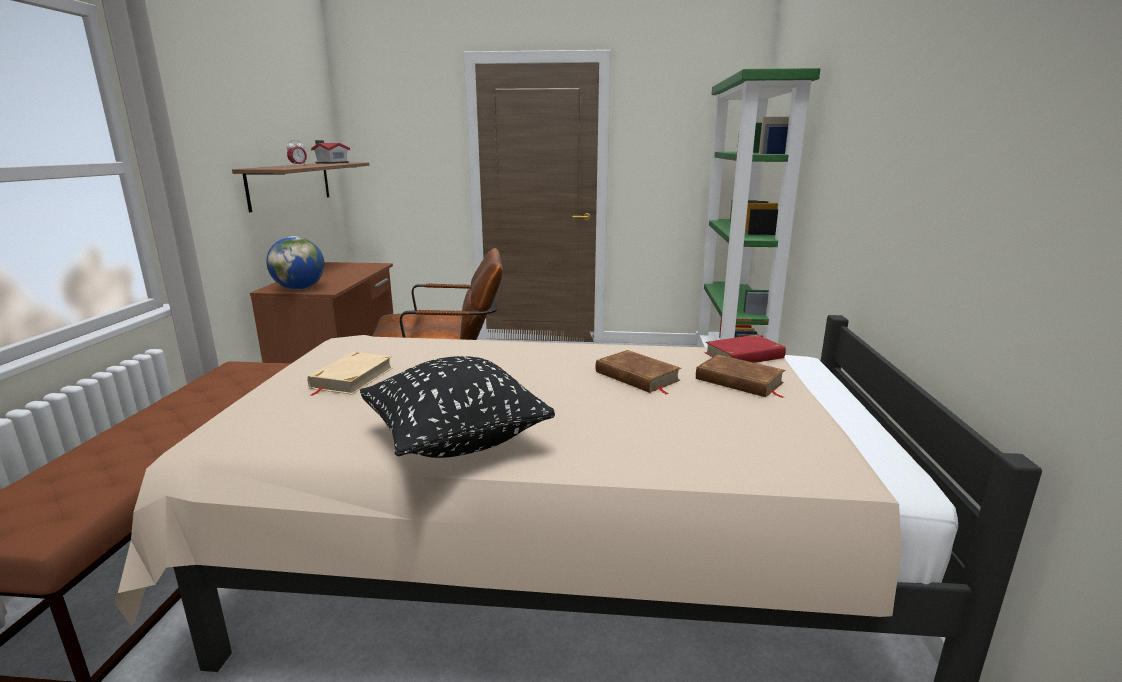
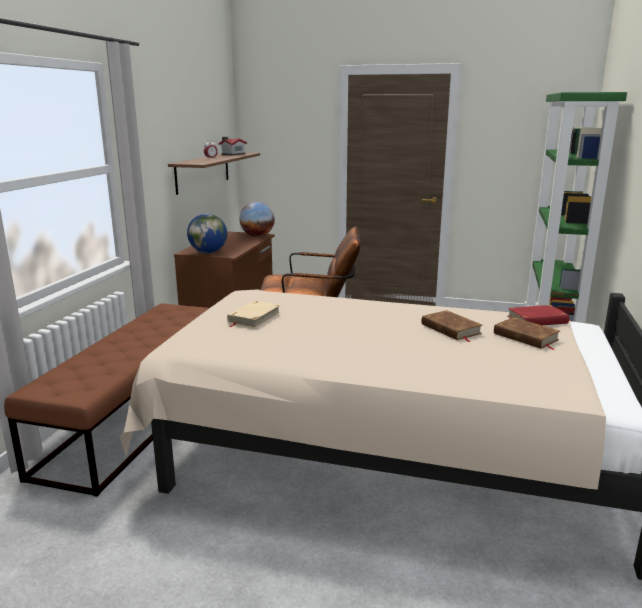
camera: 10 degrees right, 0 degrees up
black pillow [360,356,555,458] -> none
none -> globe [239,201,275,237]

